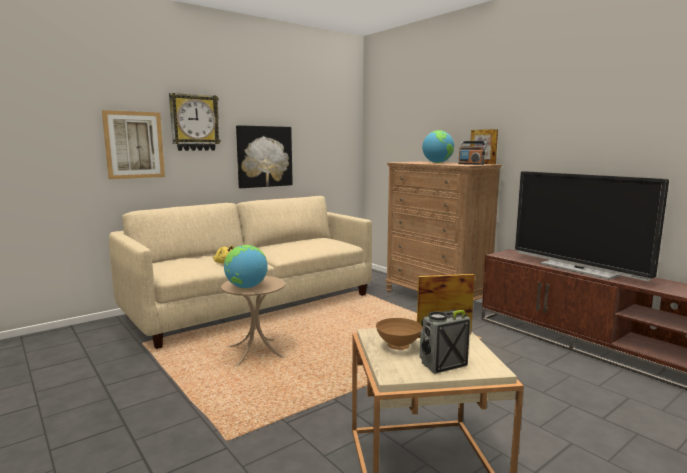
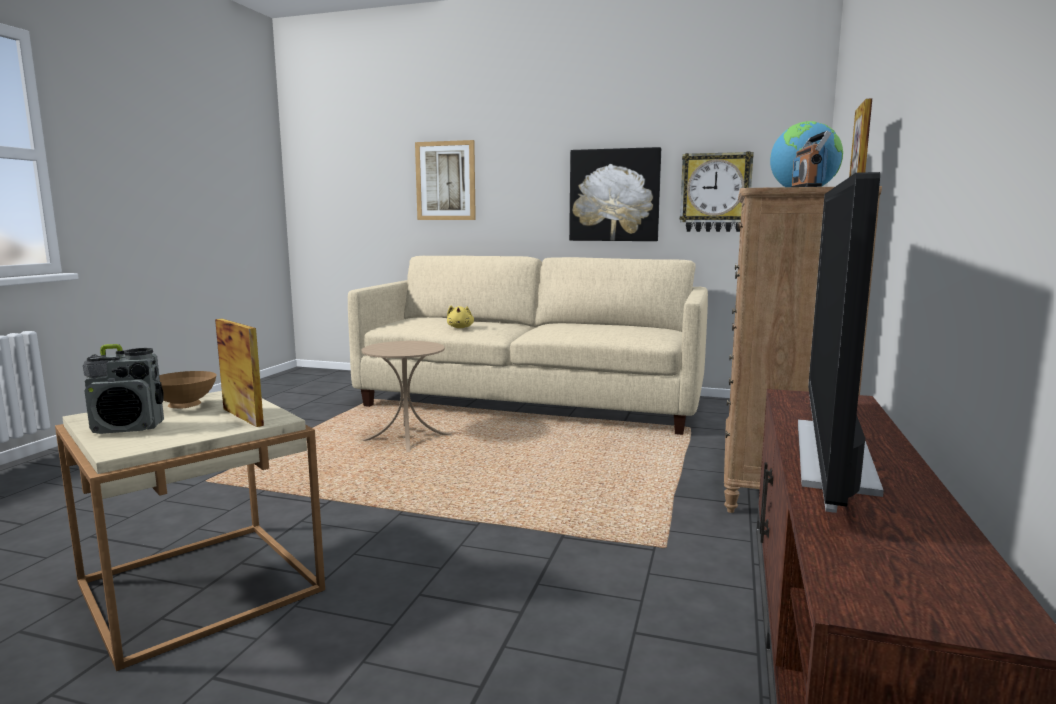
camera: 55 degrees right, 0 degrees up
wall clock [169,93,221,151] -> wall clock moved to [680,152,754,232]
globe [224,245,268,288] -> none
radio [420,310,470,374] -> radio turned 135 degrees clockwise [83,344,164,434]

